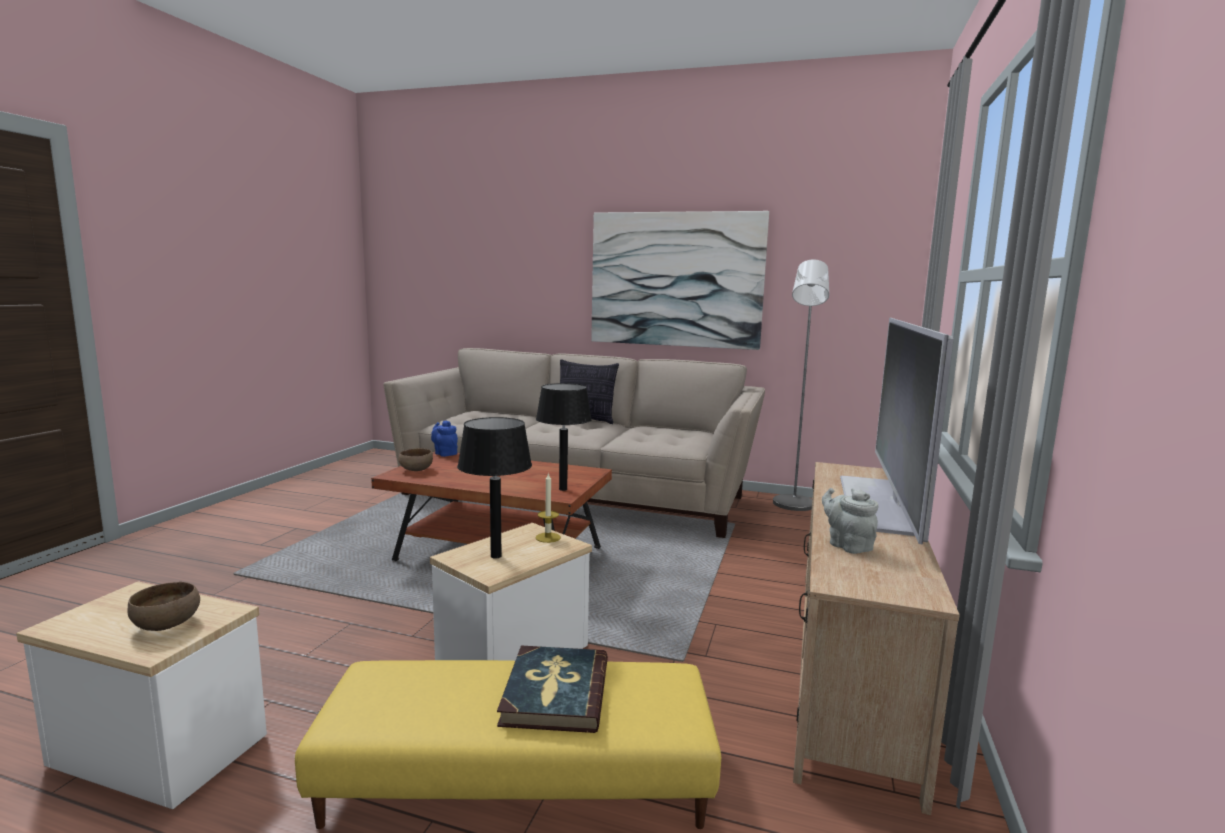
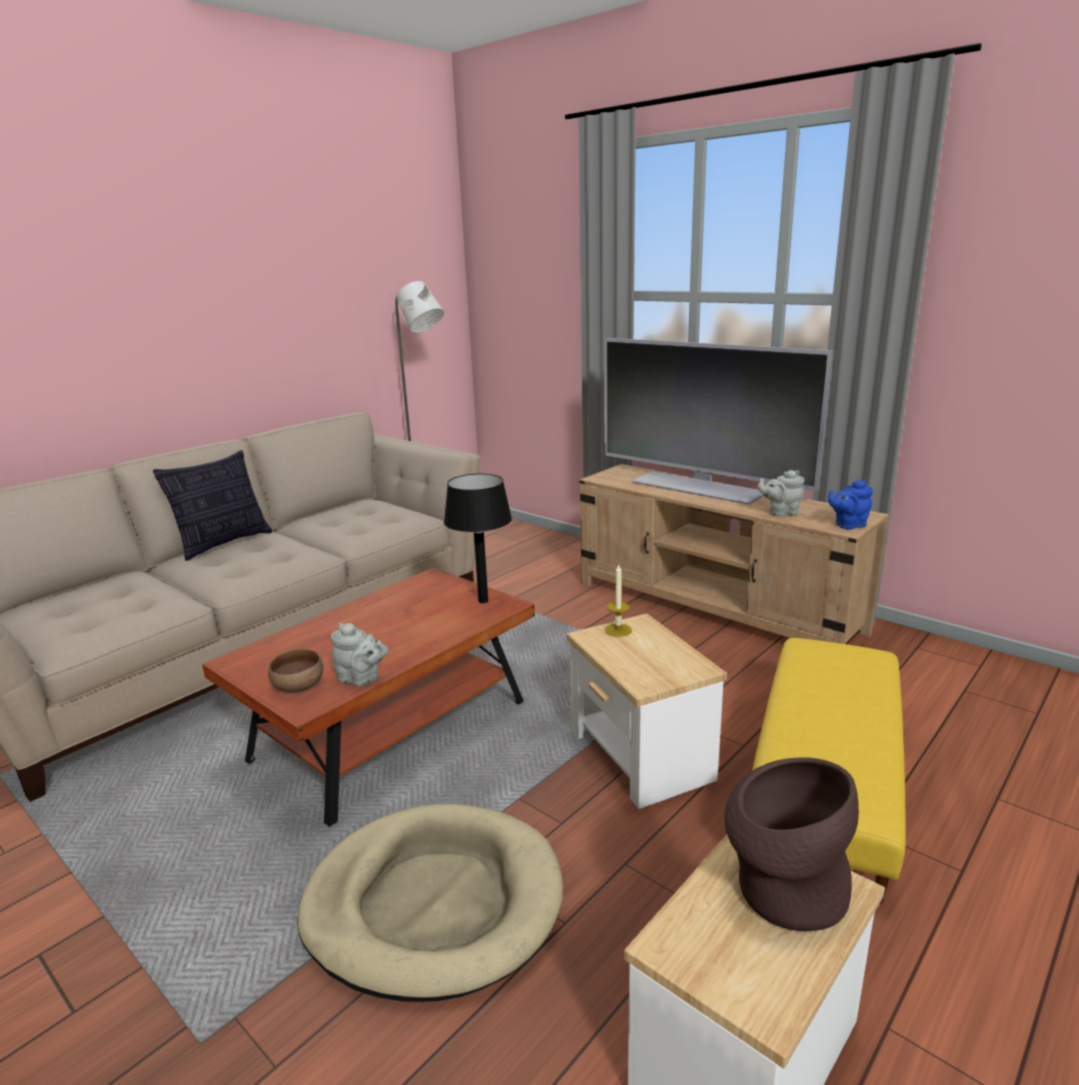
camera: 65 degrees left, 10 degrees up
brown bowl [127,582,200,631] -> brown vase [725,757,859,931]
blue teapot [431,421,458,457] -> blue teapot moved to [828,480,873,530]
black table lamp [457,417,532,559] -> none
book [497,646,608,733] -> none
picture [591,211,769,350] -> none
none -> beige dog bed [297,804,563,1002]
none -> grey teapot [331,623,388,686]

